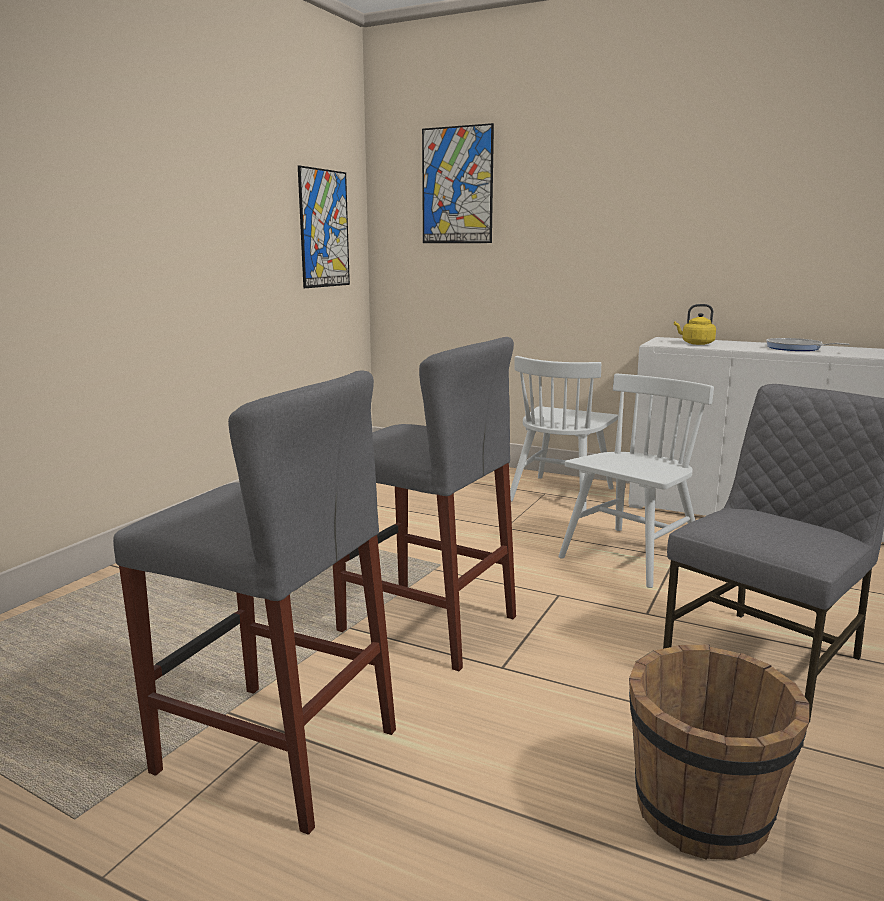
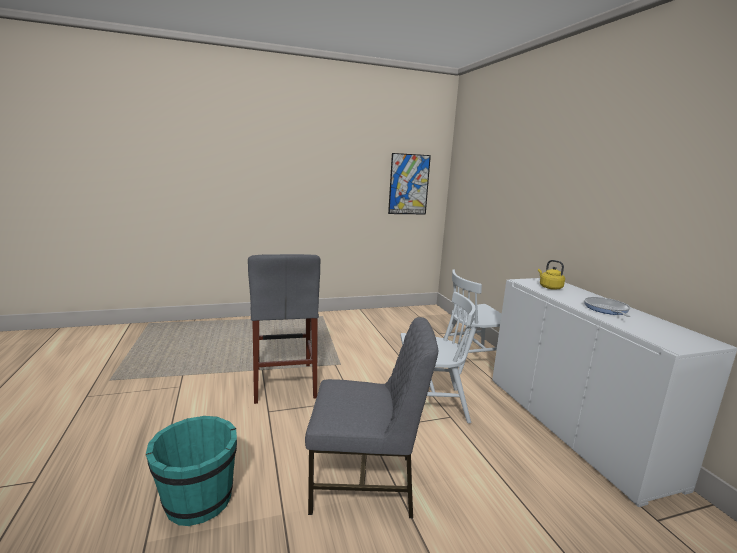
camera: 45 degrees right, 0 degrees up
grey stool [113,370,396,835] -> none
picture [422,123,494,243] -> none
brown bucket [629,645,809,860] -> turquoise bucket [146,416,237,526]

